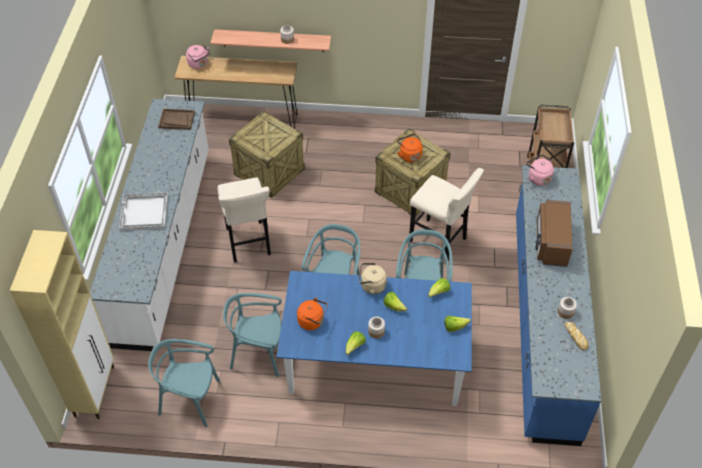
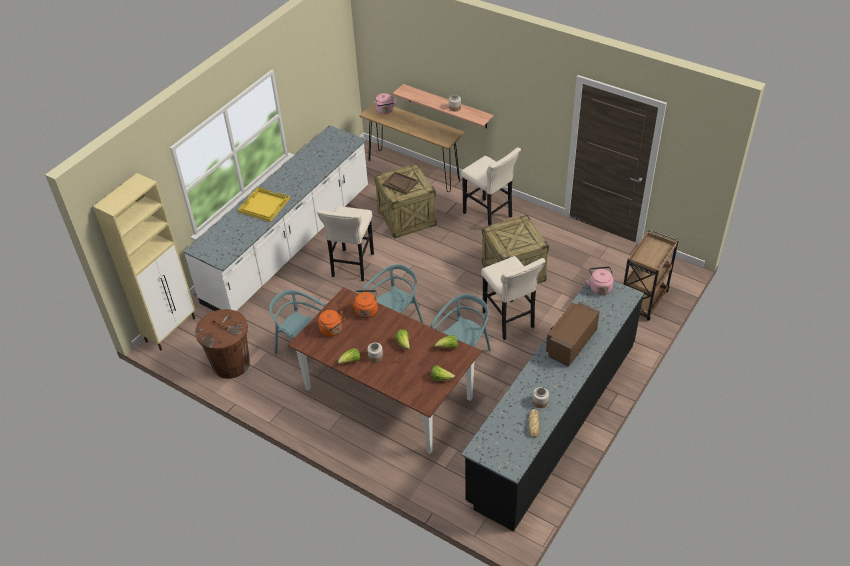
camera: 30 degrees right, 5 degrees down
white tray [119,192,168,231] -> yellow tray [238,187,290,222]
turquoise chair [148,339,220,427] -> brown trash can [195,309,250,379]
brown tray [158,109,195,130] -> brown tray moved to [383,171,418,195]
blue dining table [276,271,472,406] -> brown dining table [288,287,481,454]
beige kettle [359,263,387,294] -> none
orange kettle [397,134,423,163] -> orange kettle moved to [349,290,378,318]
blue counter [516,165,602,446] -> black counter [461,278,644,532]
none -> beige stool [461,147,521,226]

